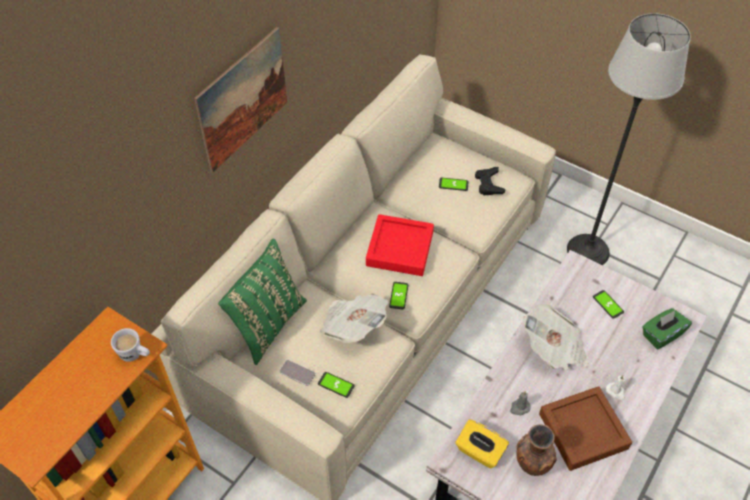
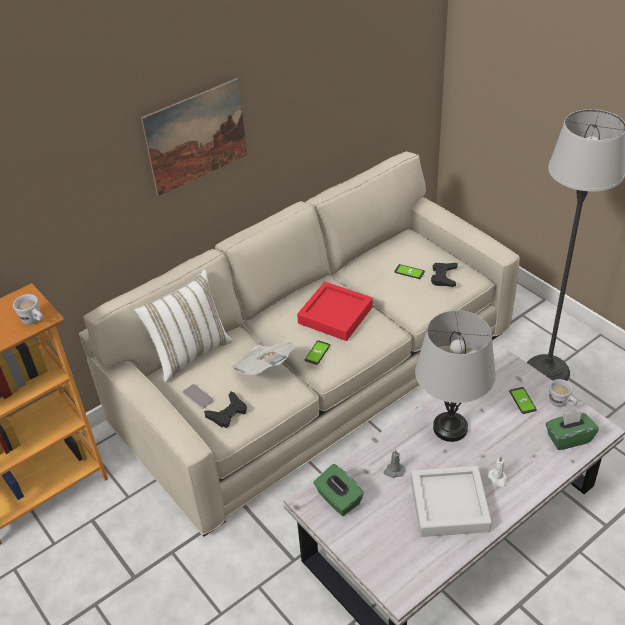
camera: 20 degrees right, 10 degrees down
green pillow [218,239,307,365] -> white pillow [134,270,233,383]
phone [318,372,355,398] -> black game controller [204,391,247,428]
yellow tissue box [455,419,509,469] -> green tissue box [314,464,364,516]
brown vase [516,424,557,476] -> none
newspaper [523,304,589,370] -> grey table lamp [415,310,496,442]
brown tray [539,386,632,471] -> grey tray [411,466,492,537]
none -> white mug [549,379,577,407]

